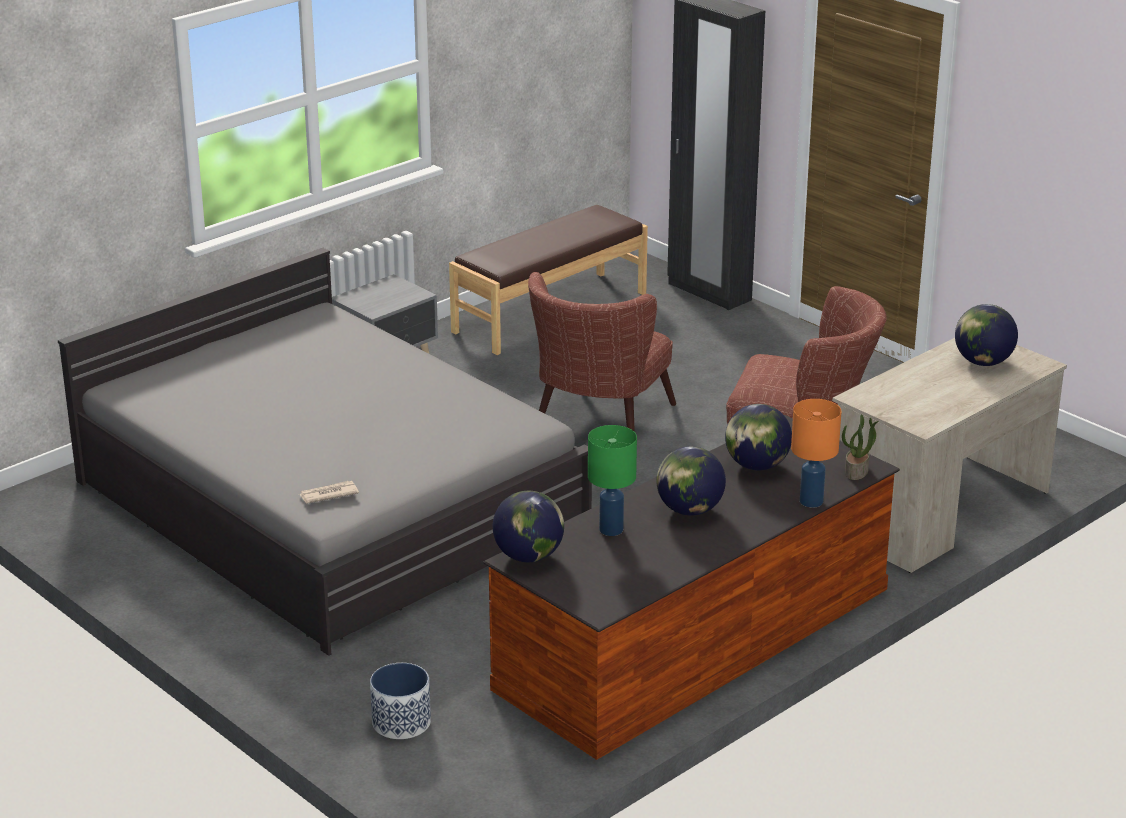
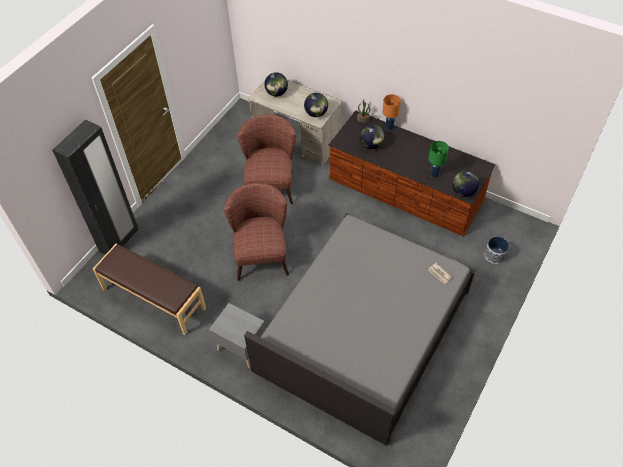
camera: 105 degrees left, 25 degrees up
brown armchair [528,272,676,432] -> brown armchair turned 105 degrees counterclockwise [224,183,289,281]
globe [656,446,726,516] -> globe moved to [304,93,328,117]

